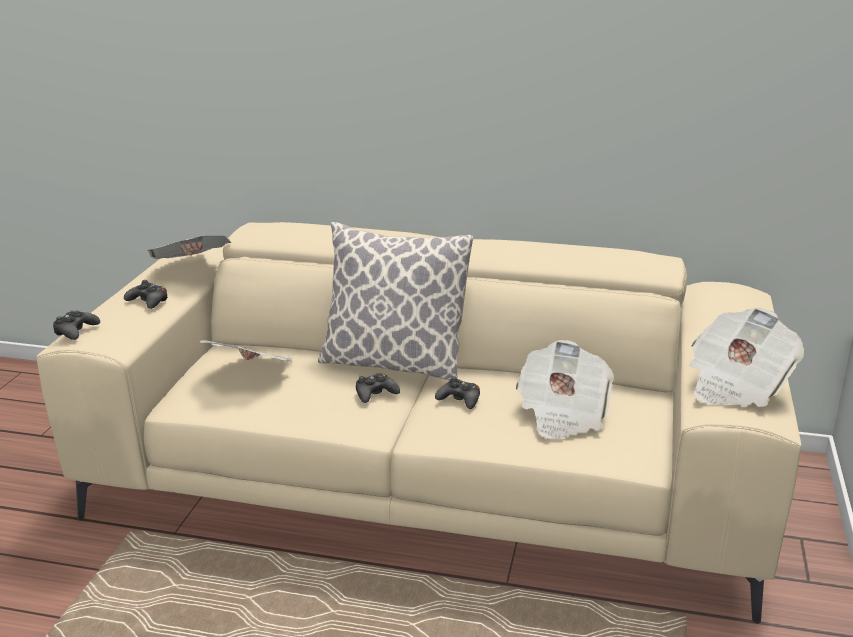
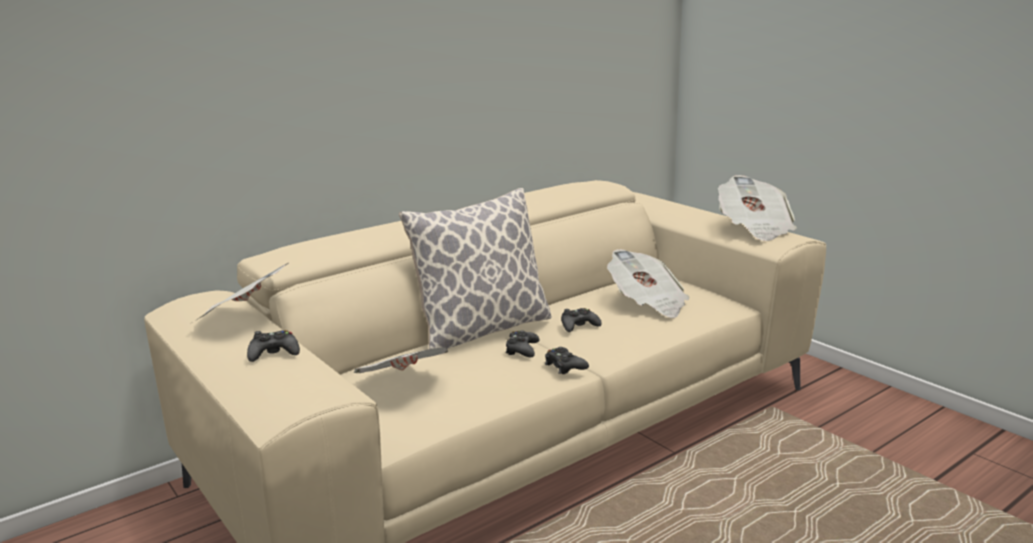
camera: 50 degrees left, 5 degrees down
black game controller [53,311,100,340] -> black game controller moved to [545,347,589,374]

